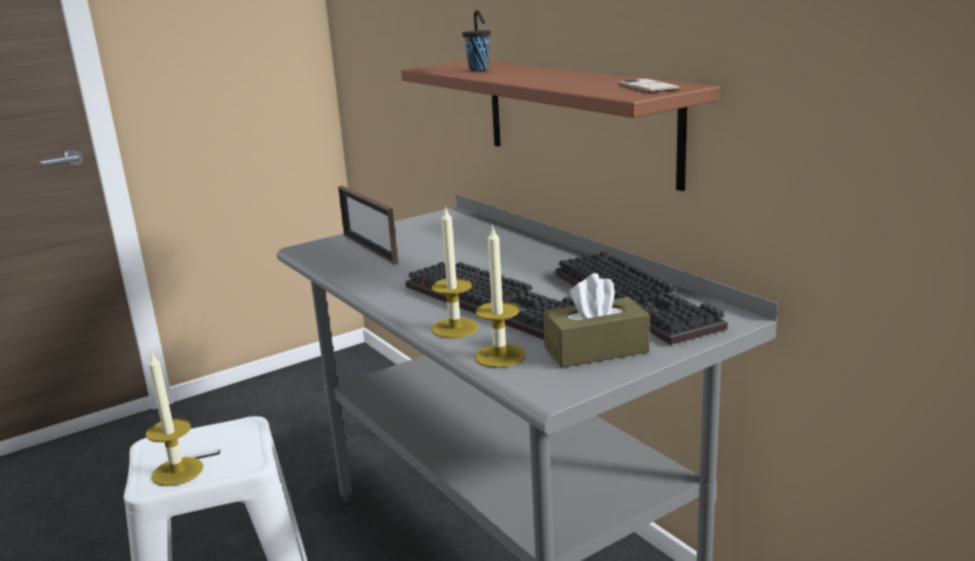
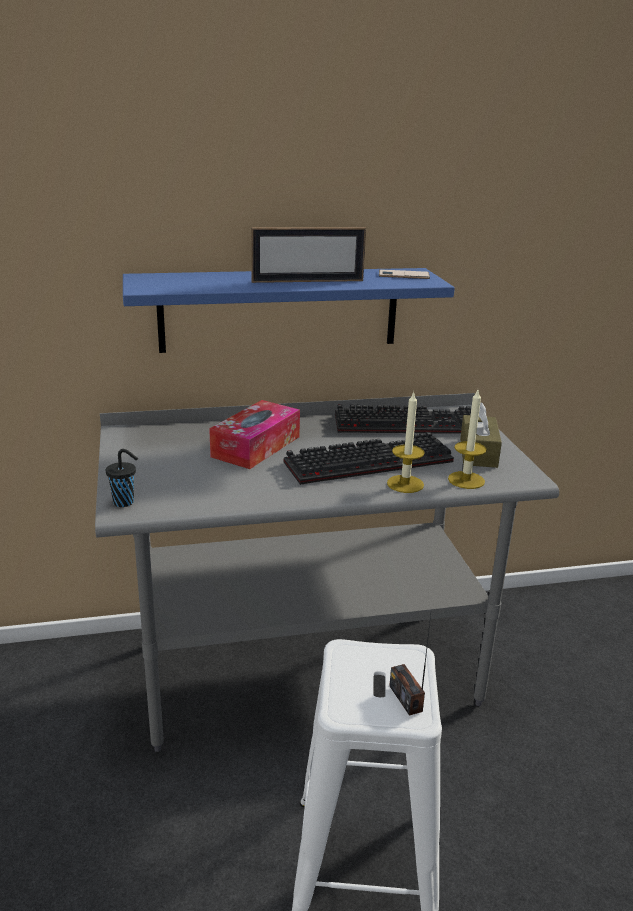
camera: 70 degrees left, 5 degrees up
candle [146,351,203,486] -> radio [389,615,431,716]
picture frame [338,186,398,265] -> picture frame moved to [251,227,366,283]
brown shelf [401,61,720,191] -> blue shelf [123,268,455,353]
black cup [462,10,491,71] -> black cup moved to [106,449,138,507]
none -> tissue box [209,400,300,469]

